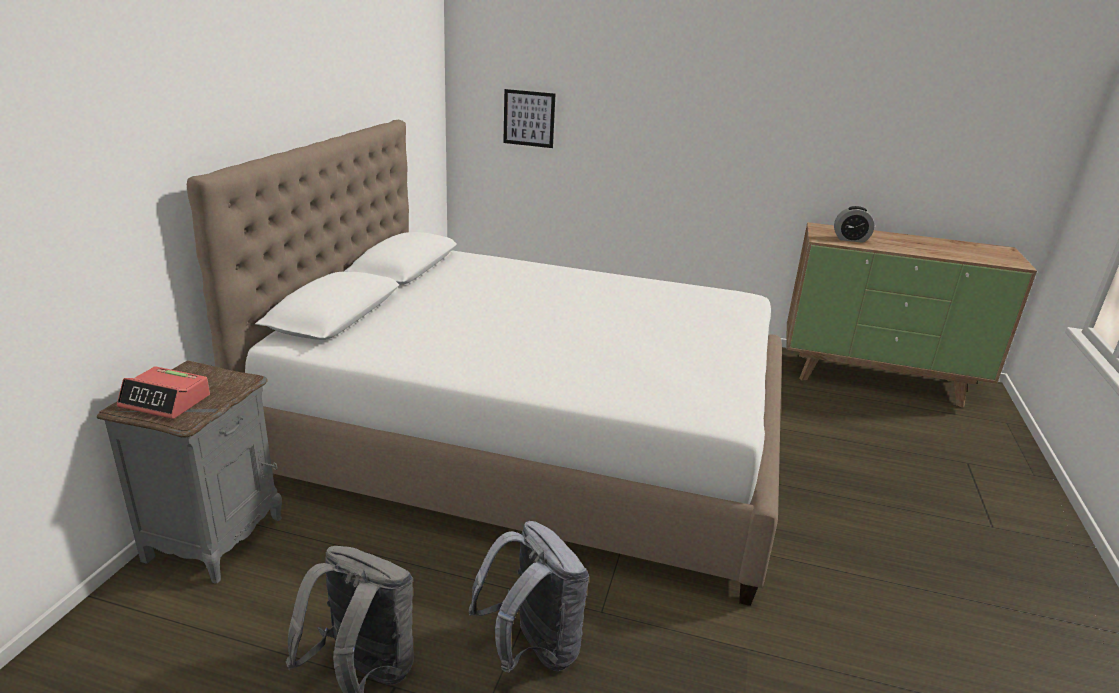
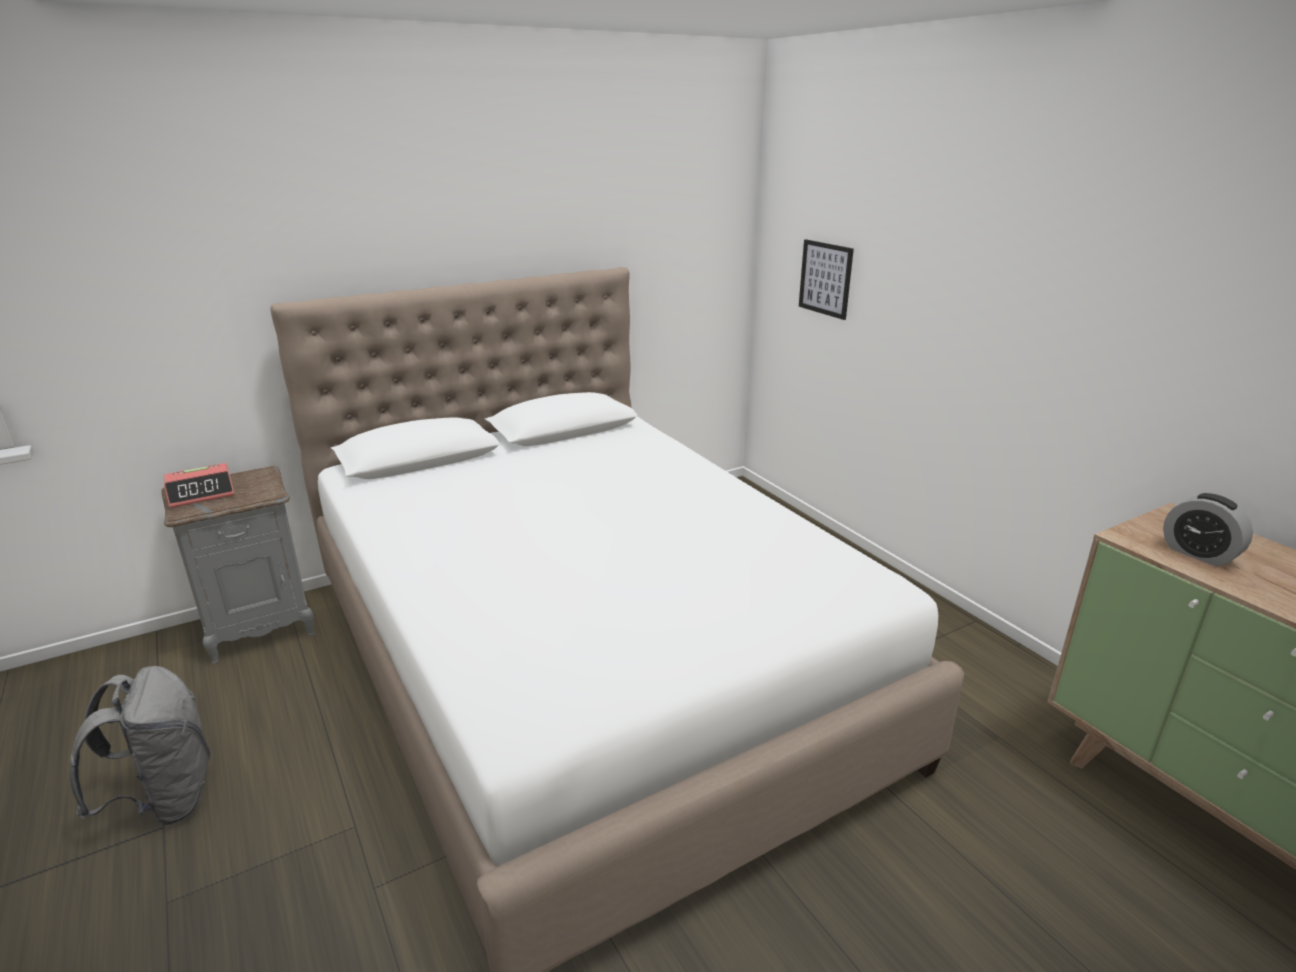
camera: 45 degrees right, 0 degrees up
alarm clock [117,366,210,419] -> alarm clock turned 90 degrees counterclockwise [164,463,235,508]
grey backpack [469,521,589,673] -> none

